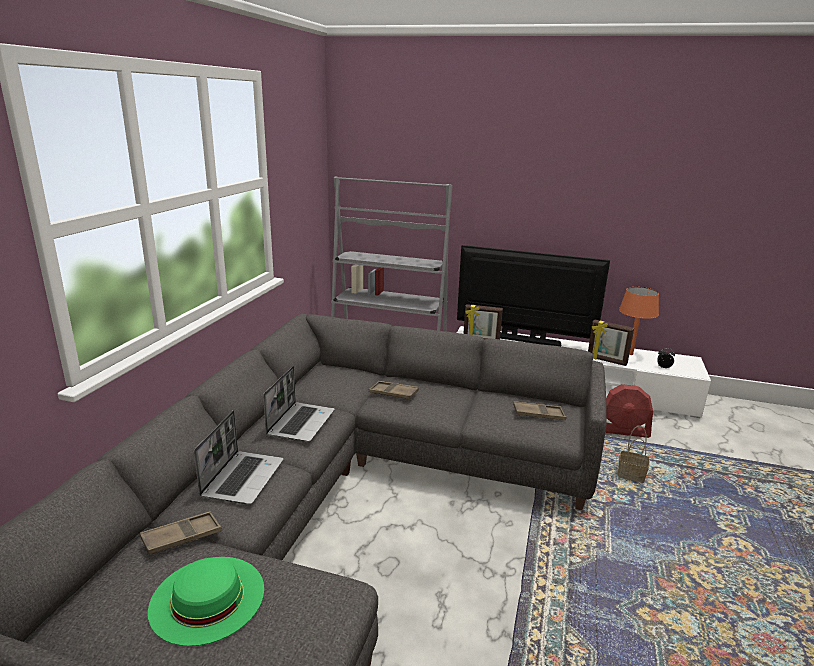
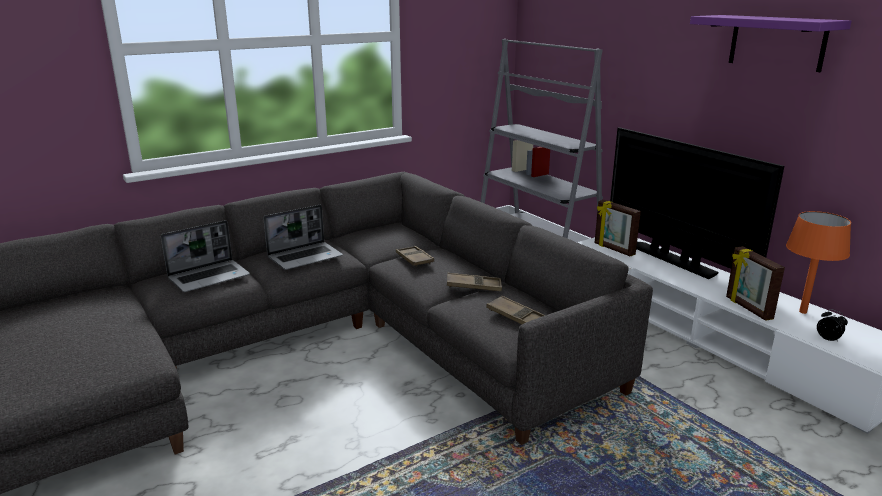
camera: 40 degrees right, 0 degrees up
brown tray [140,511,222,555] -> brown tray moved to [447,273,502,291]
green hat [148,557,264,646] -> none
red fan [605,384,653,438] -> none
basket [618,426,650,483] -> none
none -> purple shelf [690,15,851,72]

